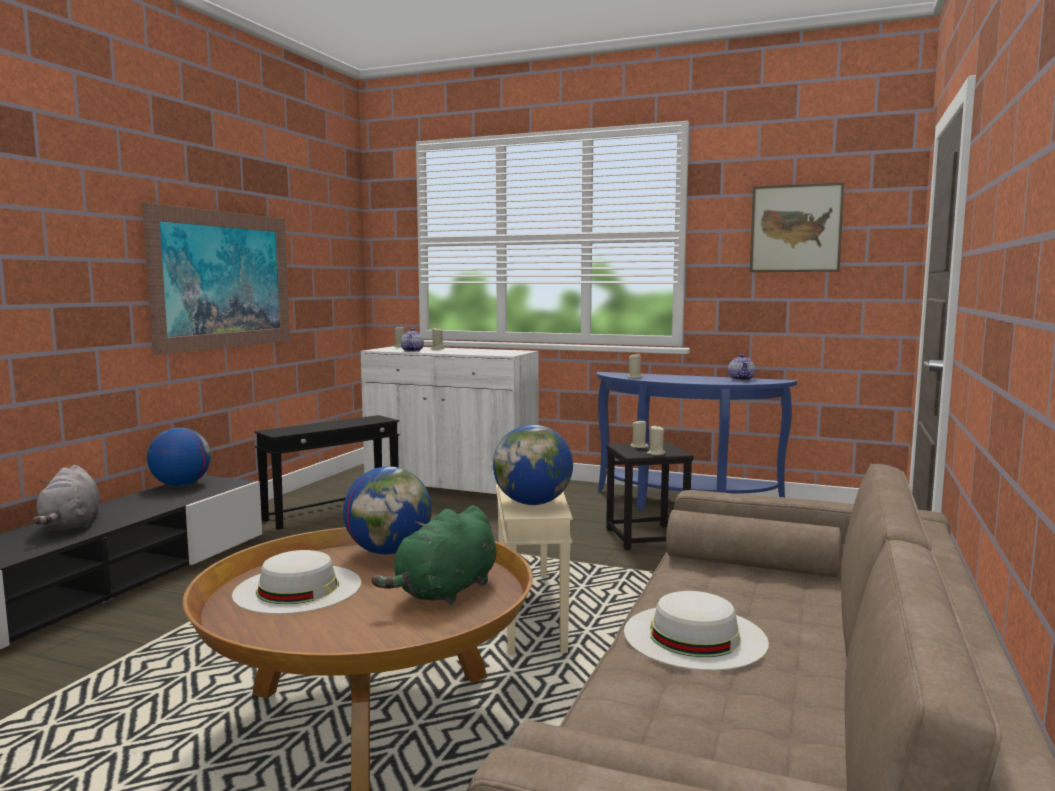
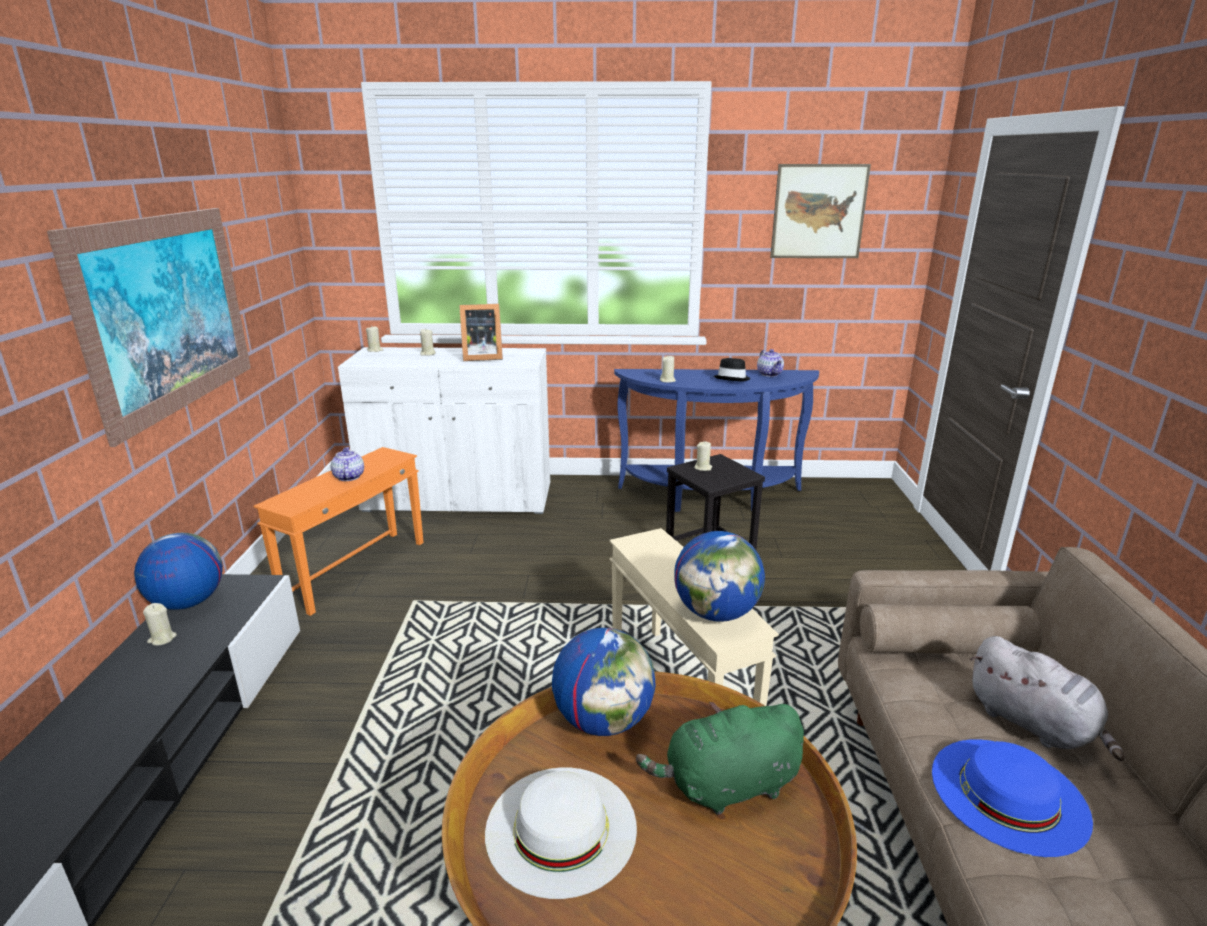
camera: 20 degrees left, 15 degrees up
grey plush toy [32,465,100,531] -> grey plush toy moved to [970,636,1125,761]
black side table [254,415,400,530] -> orange side table [254,447,424,616]
green plush toy [371,505,496,605] -> green plush toy turned 60 degrees clockwise [636,702,804,815]
teapot [400,328,424,352] -> teapot moved to [331,447,364,481]
white hat [624,591,769,670] -> blue hat [932,739,1093,857]
beige candle [647,426,665,455] -> beige candle moved to [143,603,177,646]
none -> picture frame [459,304,503,361]
none -> black hat [714,358,750,381]

